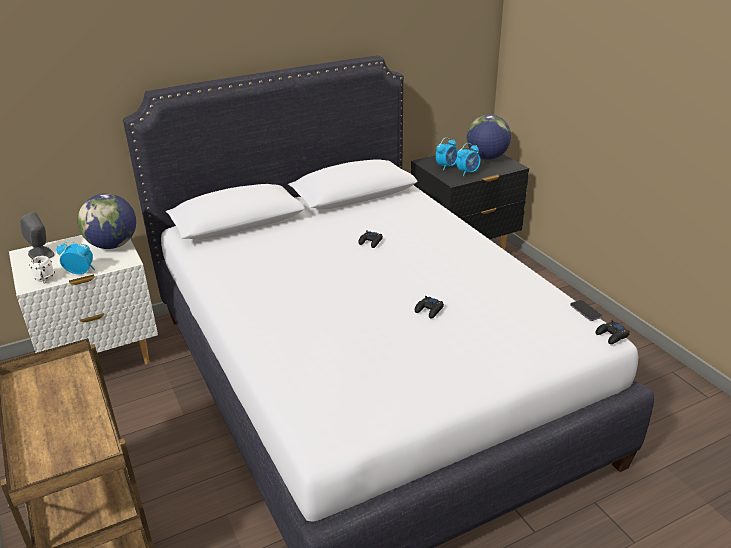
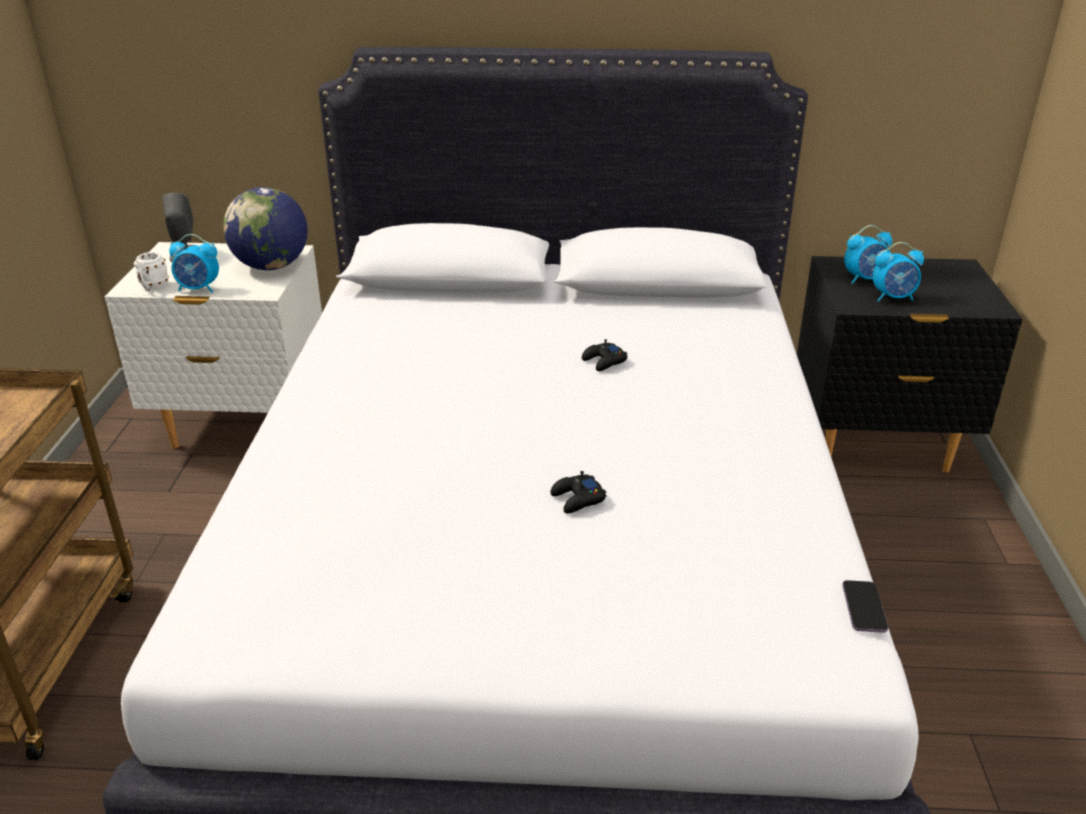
camera: 30 degrees right, 0 degrees up
alarm clock [56,241,95,274] -> alarm clock turned 150 degrees clockwise [169,234,219,293]
globe [467,115,511,159] -> none
black game controller [595,320,630,344] -> none

